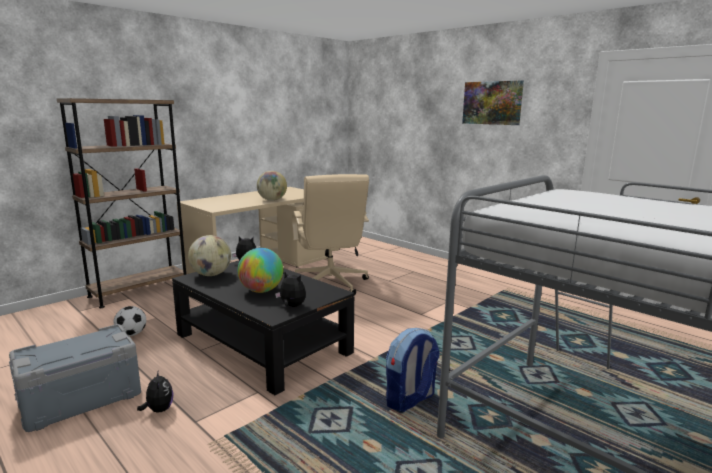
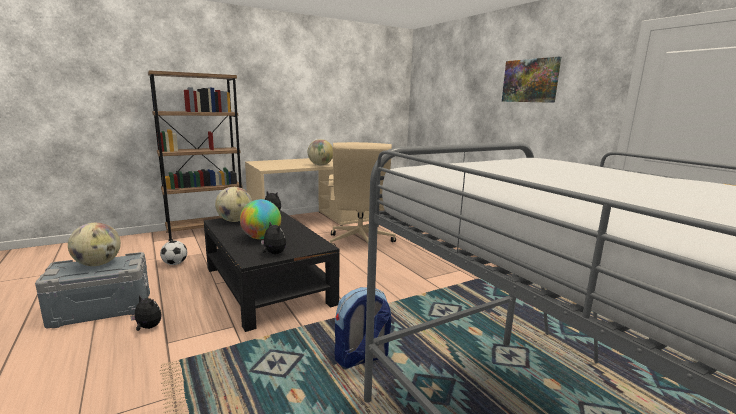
camera: 15 degrees right, 0 degrees up
plush toy [137,369,174,413] -> plush toy turned 60 degrees counterclockwise [130,295,162,331]
none -> globe [68,223,121,266]

